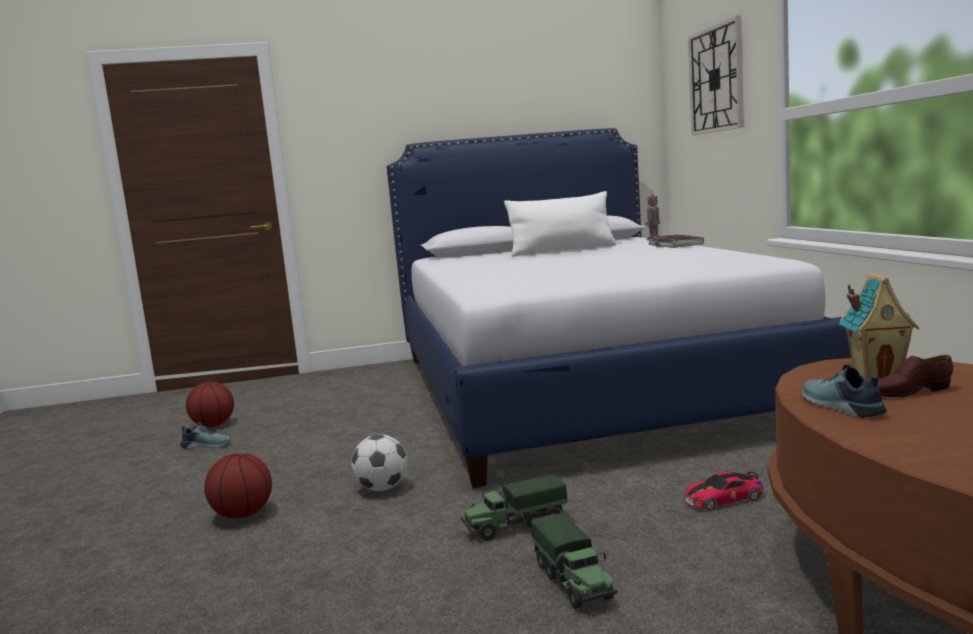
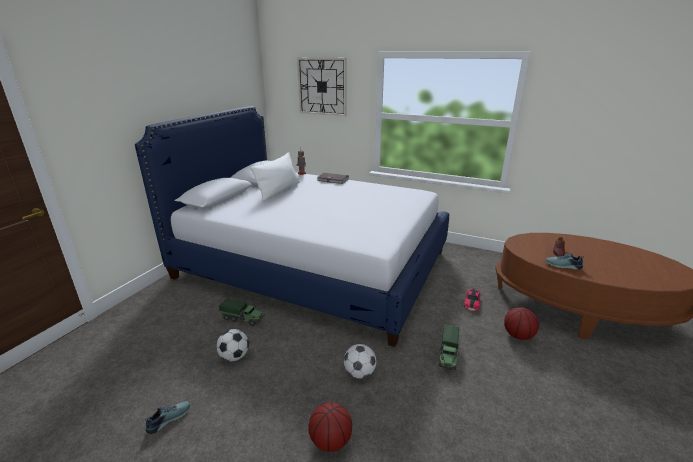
camera: 55 degrees left, 15 degrees up
basketball [186,381,234,427] -> basketball moved to [504,307,539,340]
toy truck [531,513,617,609] -> toy truck moved to [219,298,265,326]
toy house [839,273,919,380] -> none
none -> football [216,329,249,361]

